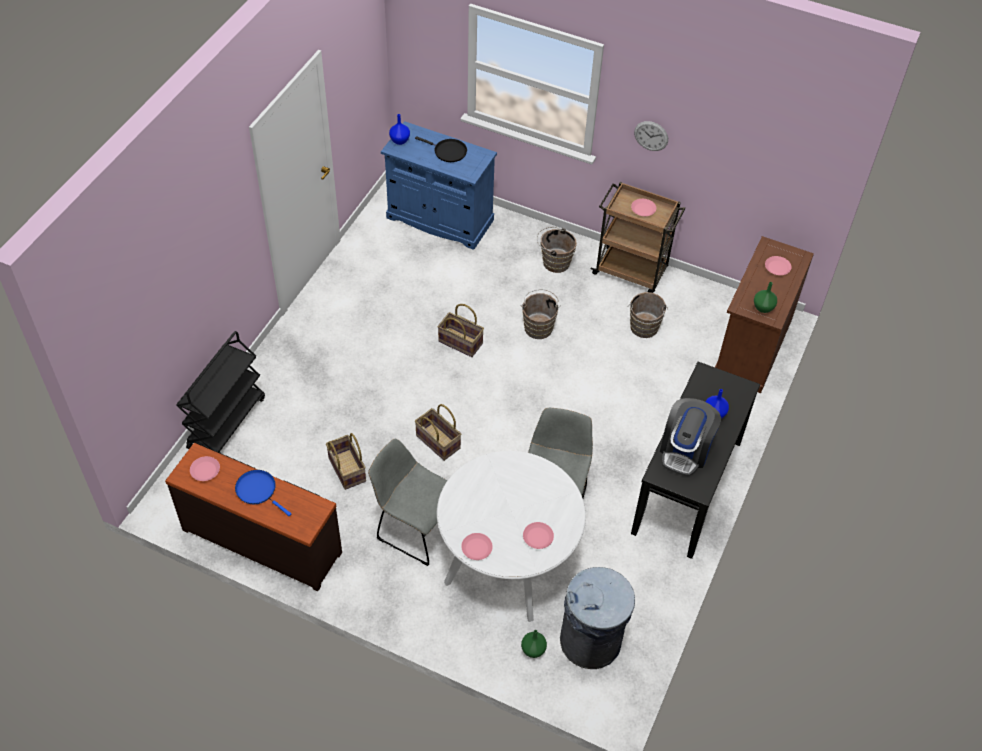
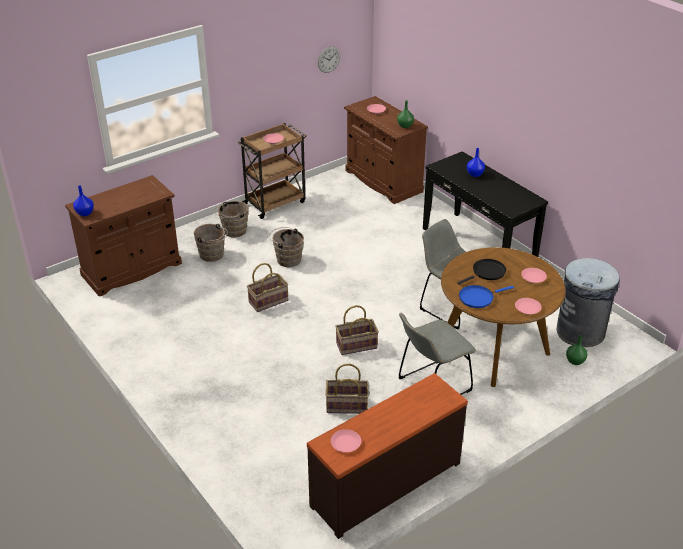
camera: 60 degrees left, 15 degrees down
black cart [176,331,265,453] -> none
blue frying pan [235,470,292,516] -> blue frying pan moved to [459,285,514,308]
blue cabinet [381,121,497,250] -> brown cabinet [65,175,182,297]
black frying pan [415,136,467,162] -> black frying pan moved to [457,259,506,285]
white dining table [437,451,586,622] -> brown dining table [441,247,566,387]
brown bucket [628,292,668,338] -> brown bucket moved to [194,224,228,262]
wall clock [634,121,668,151] -> wall clock moved to [318,46,340,73]
coffee machine [660,398,721,476] -> none

